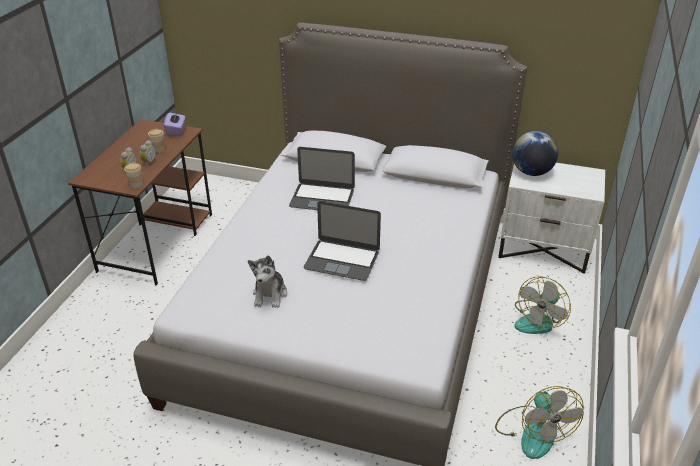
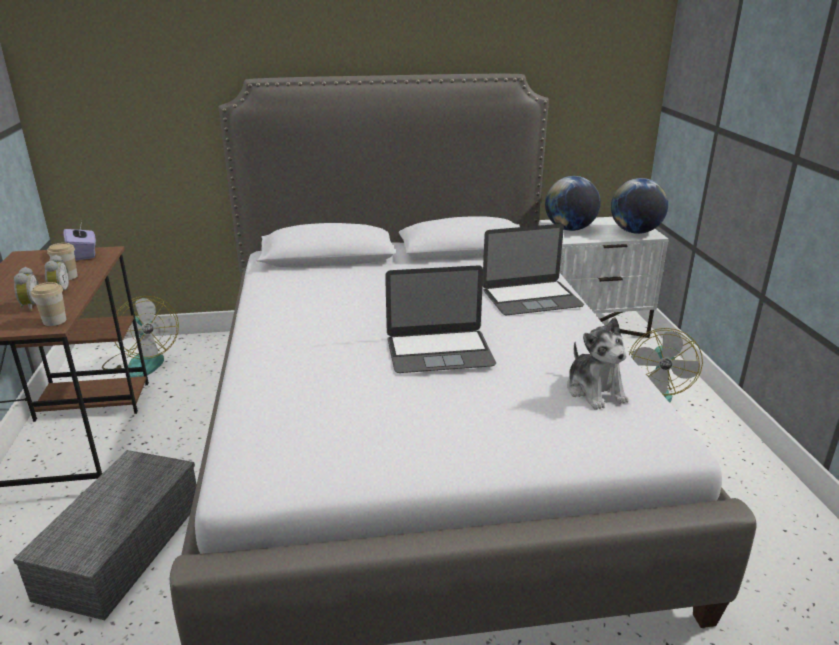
camera: 25 degrees left, 10 degrees down
plush toy [248,255,287,308] -> plush toy moved to [567,317,629,410]
laptop [289,147,355,210] -> laptop moved to [483,224,584,315]
fan [495,386,584,459] -> fan moved to [102,296,179,377]
none -> grey storage box [13,450,197,620]
none -> globe [611,178,668,234]

